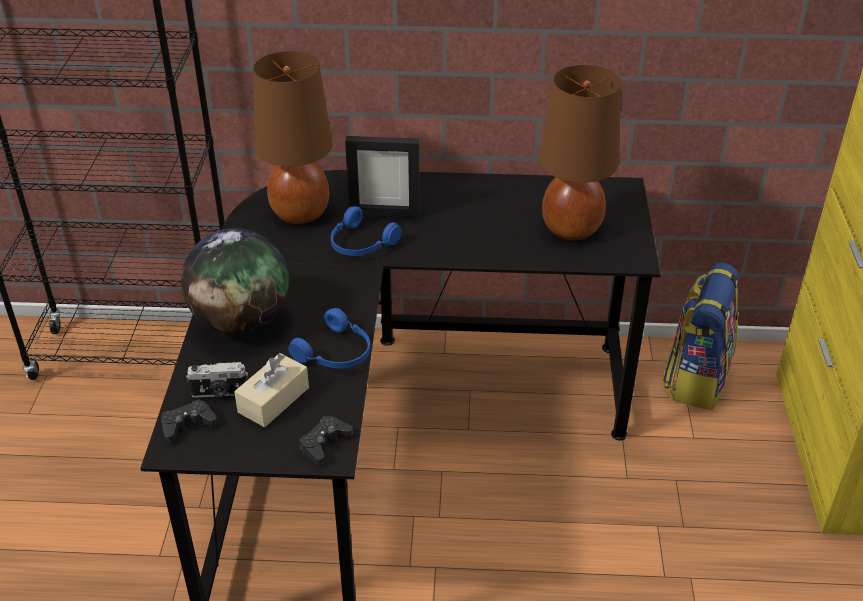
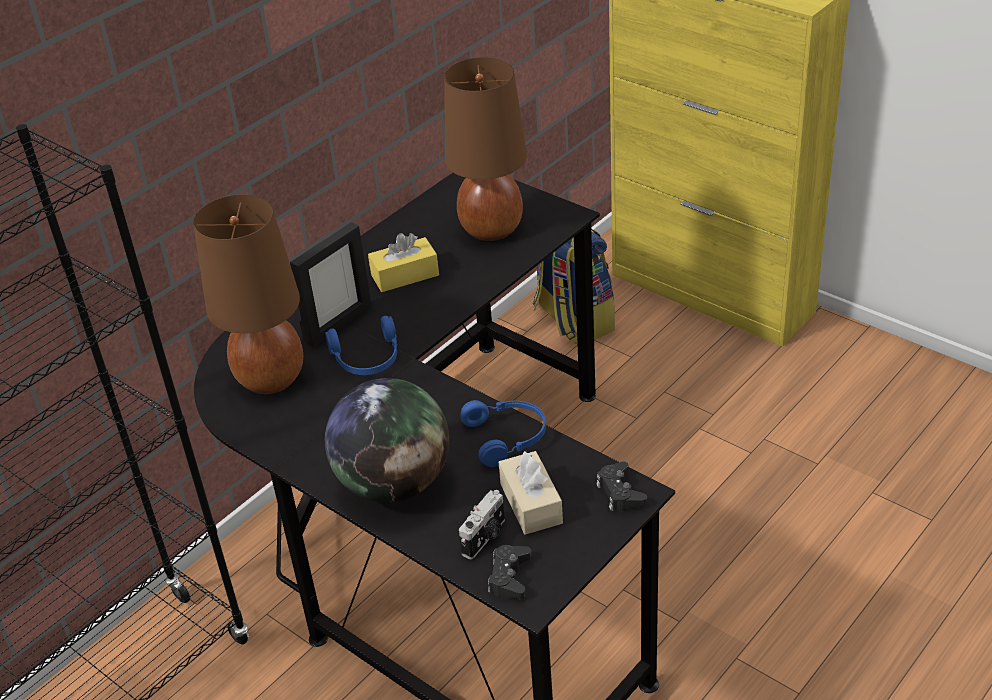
camera: 50 degrees left, 0 degrees up
none -> yellow tissue box [368,233,439,292]

